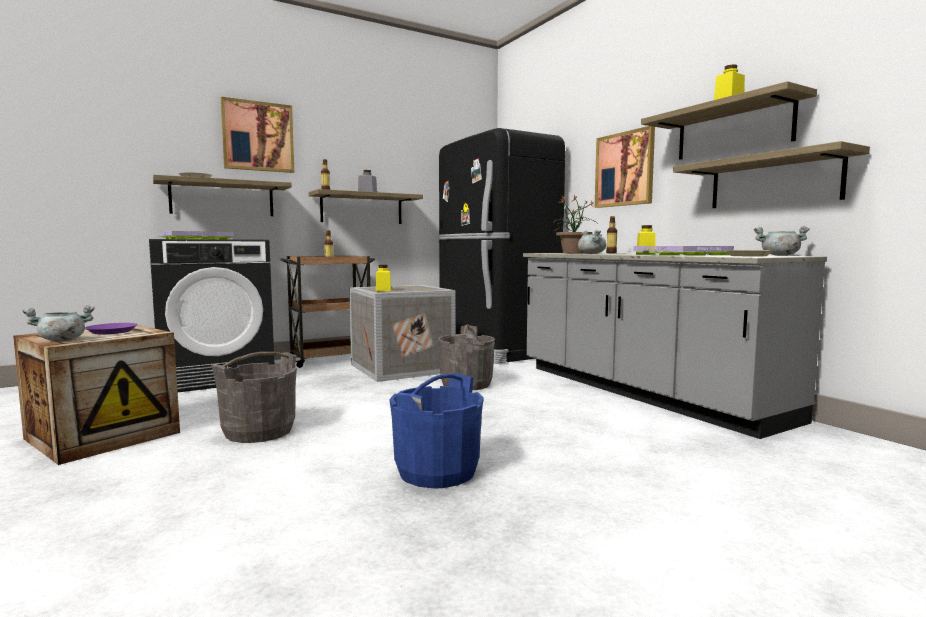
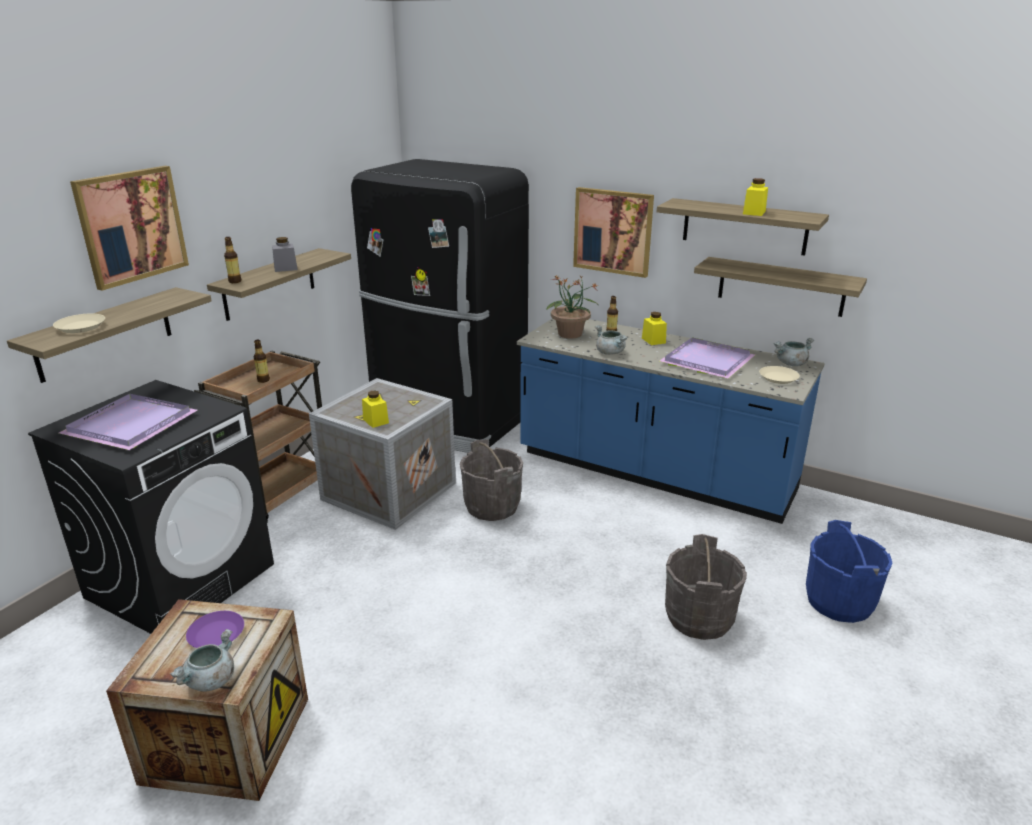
camera: 30 degrees left, 20 degrees up
grey bucket [211,352,297,443] -> grey bucket moved to [665,534,747,640]
blue bucket [390,373,483,488] -> blue bucket moved to [806,520,893,623]
grey counter [523,253,827,439] -> blue counter [517,318,825,524]

